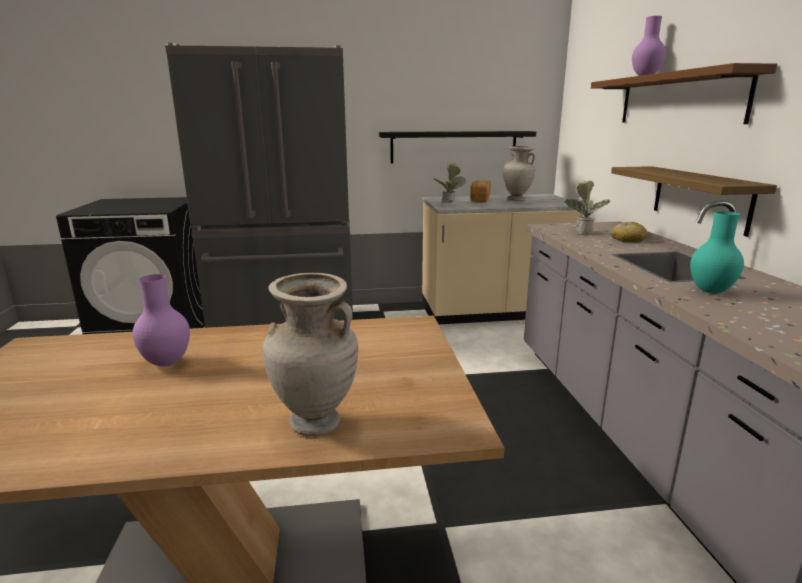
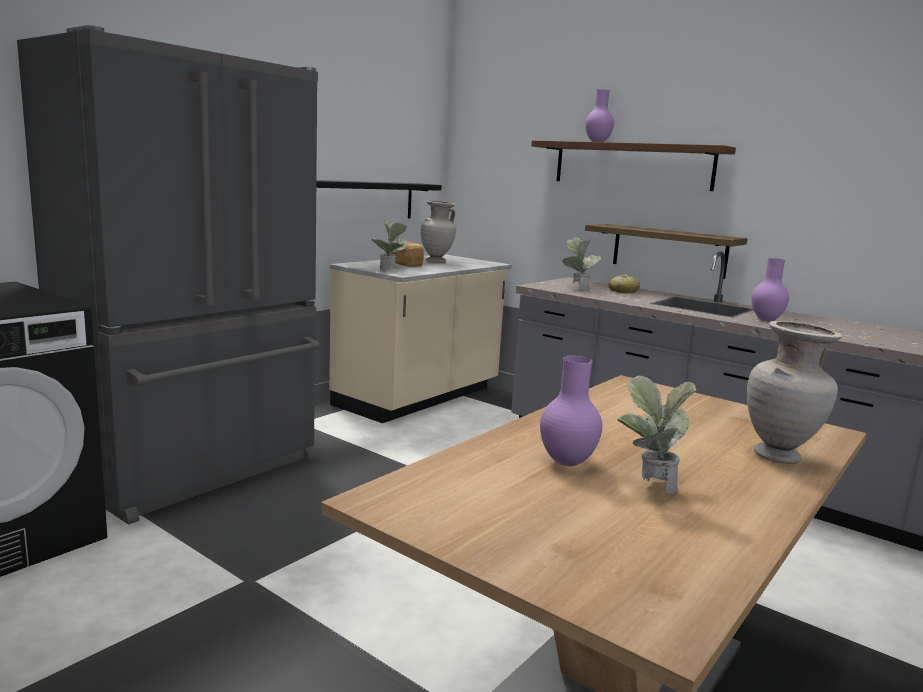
camera: 45 degrees left, 5 degrees down
turquoise vase [690,211,744,294] -> purple vase [751,258,789,321]
none -> potted plant [617,376,697,494]

